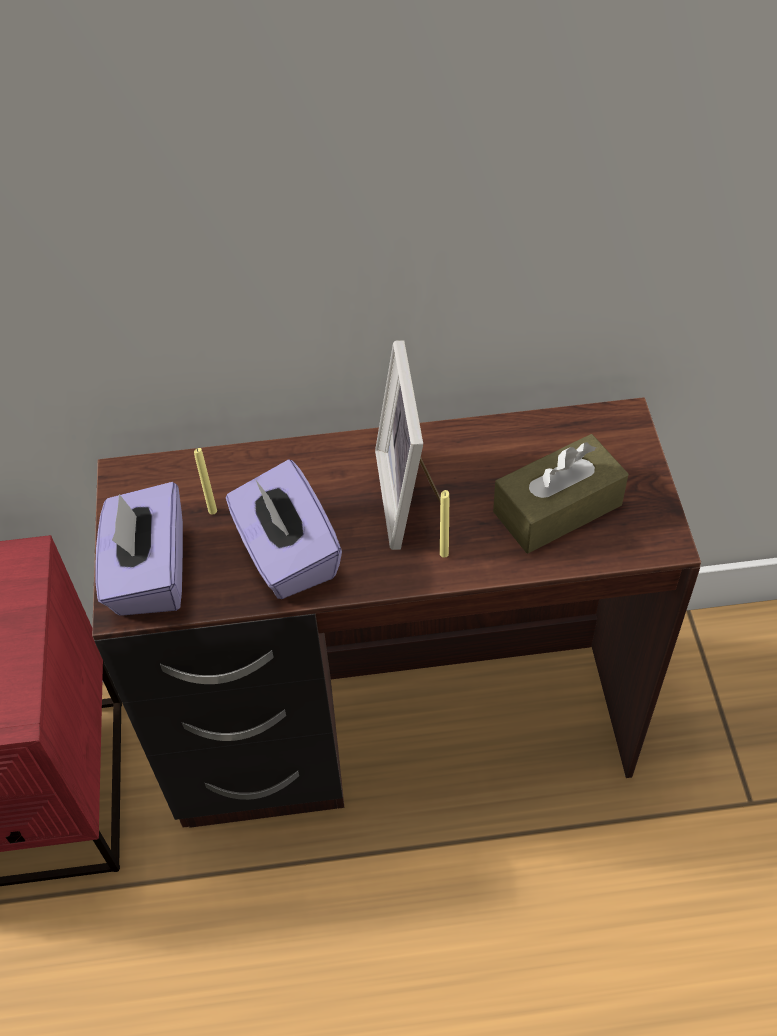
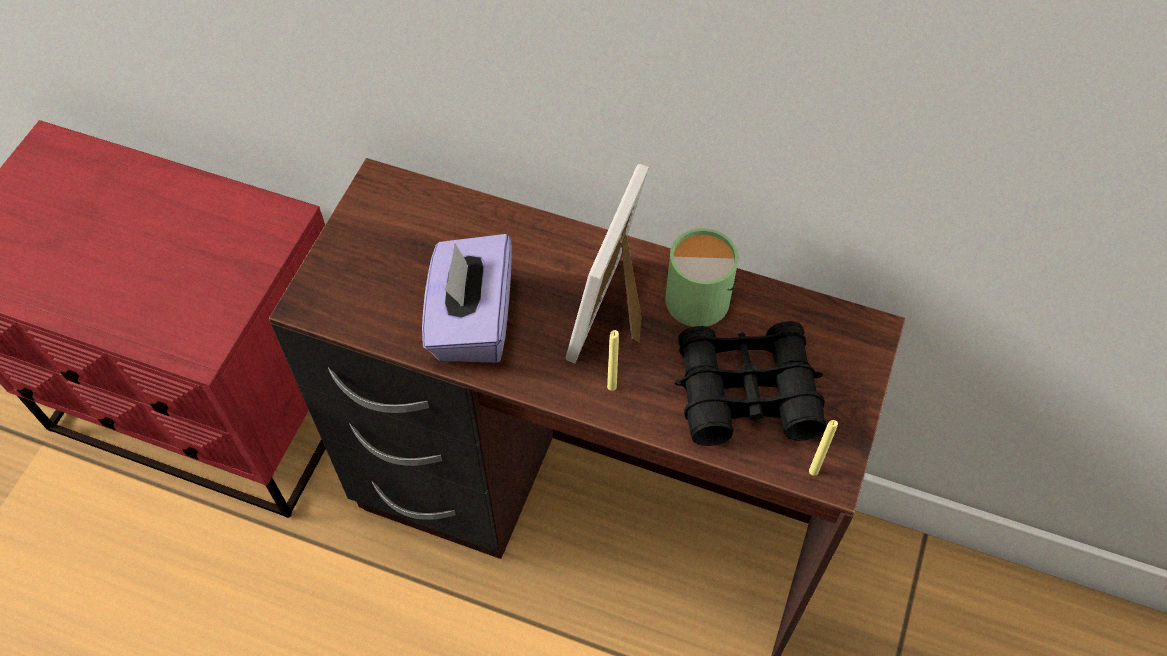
camera: 25 degrees right, 5 degrees up
purple tissue box [95,482,183,616] -> none
yellow candle [194,448,217,515] -> yellow candle moved to [809,420,838,476]
brown tissue box [493,434,629,553] -> black binoculars [675,321,826,446]
none -> green mug [665,228,738,327]

